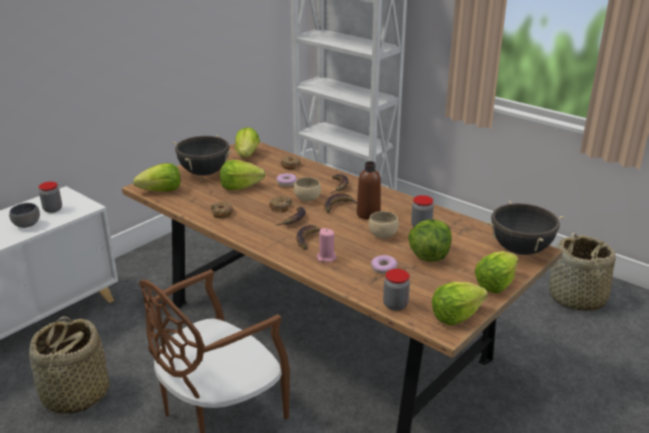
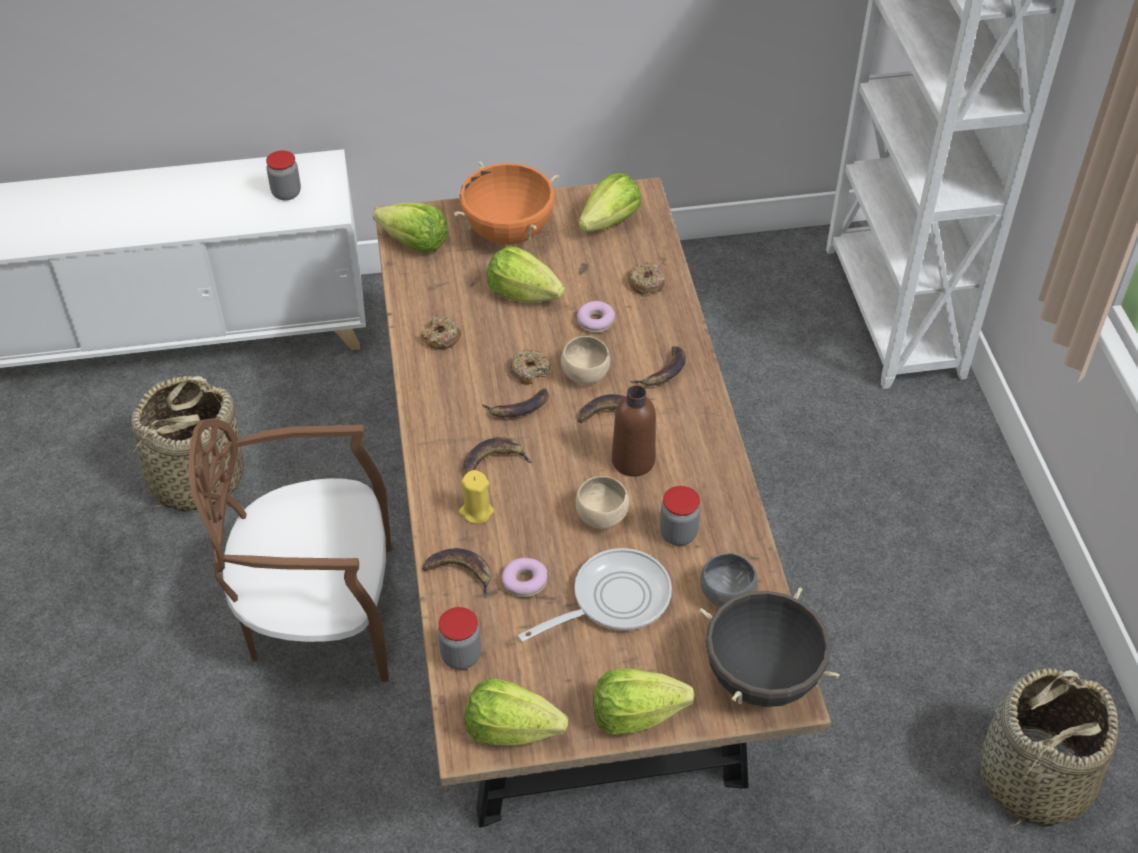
camera: 40 degrees right, 20 degrees up
grey bowl [9,203,40,228] -> grey bowl moved to [700,553,758,607]
black cooking pot [173,135,233,176] -> orange cooking pot [454,161,559,245]
pink candle [317,228,337,262] -> yellow candle [458,470,494,524]
lettuce [408,219,451,261] -> frying pan [518,548,672,642]
none -> banana [422,548,492,599]

